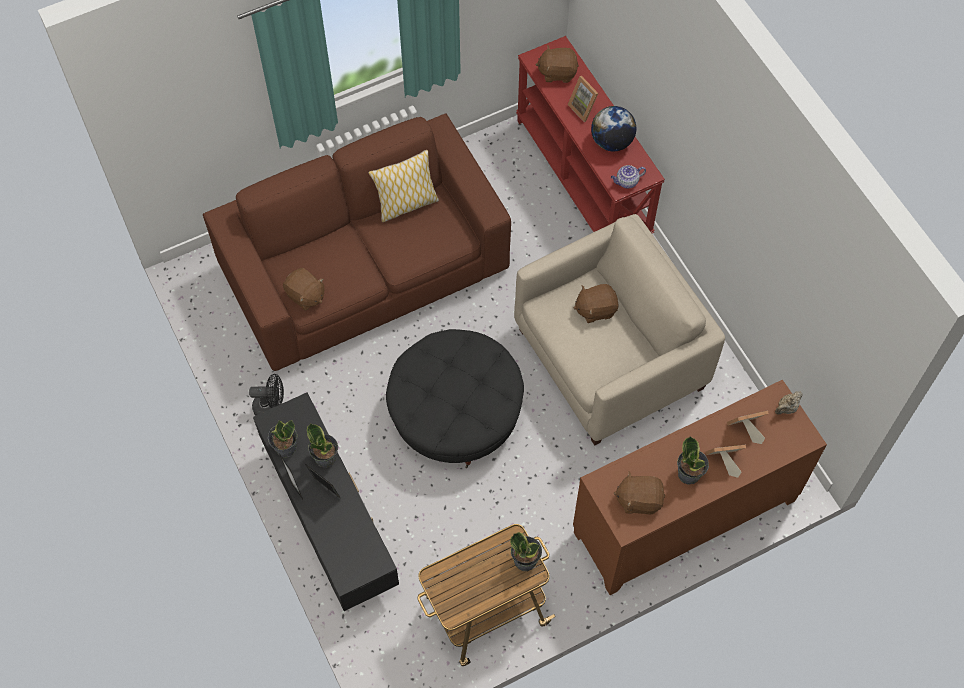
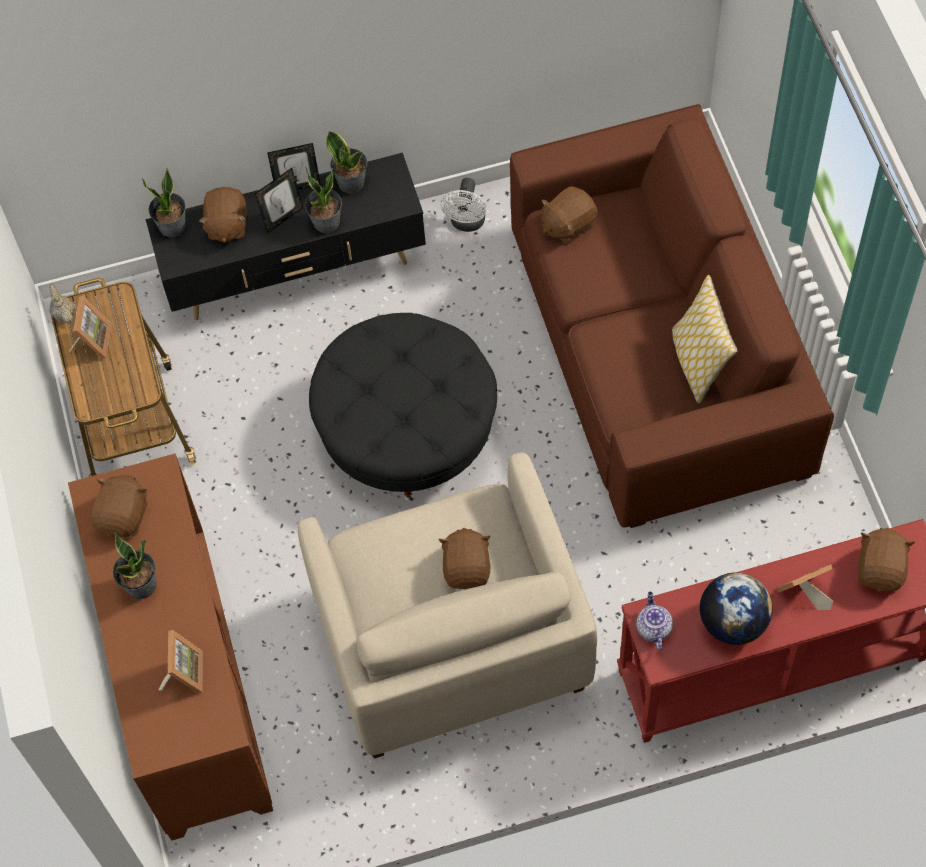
camera: 105 degrees right, 0 degrees up
black fan [249,374,284,416] -> white fan [440,178,487,232]
potted plant [510,532,542,571] -> potted plant moved to [142,168,186,237]
picture frame [705,445,746,478] -> picture frame moved to [68,296,112,359]
beige teapot [775,391,803,414] -> beige teapot moved to [49,284,75,324]
none -> brown plush toy [199,187,246,243]

